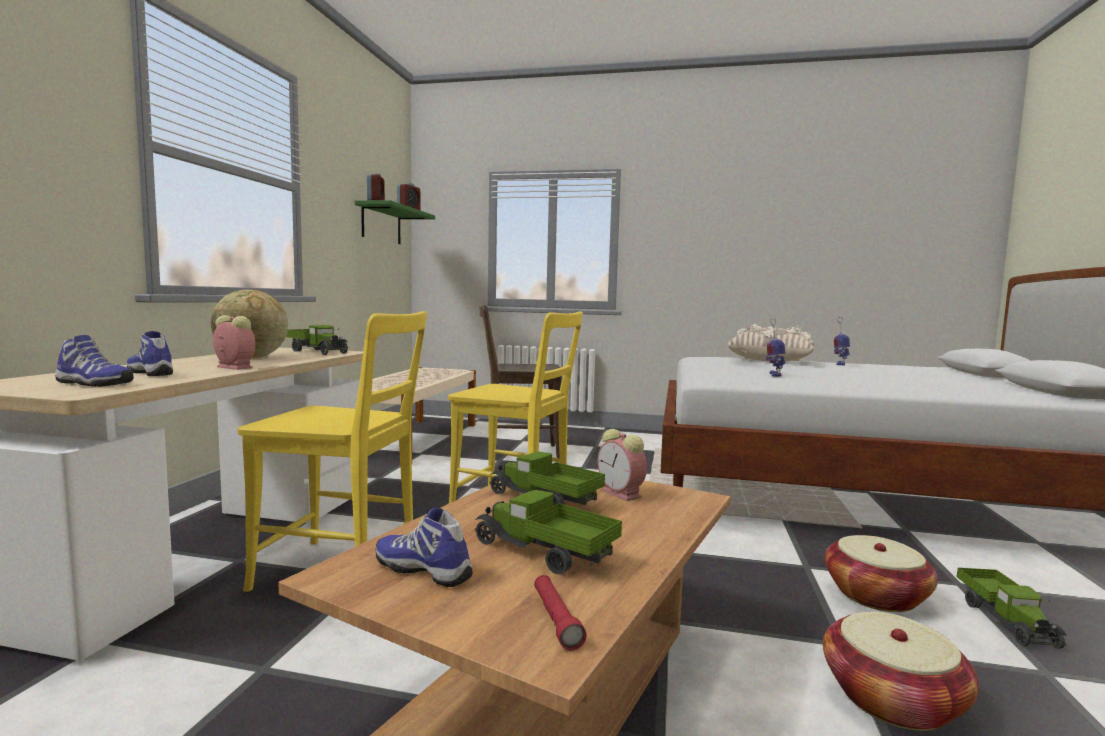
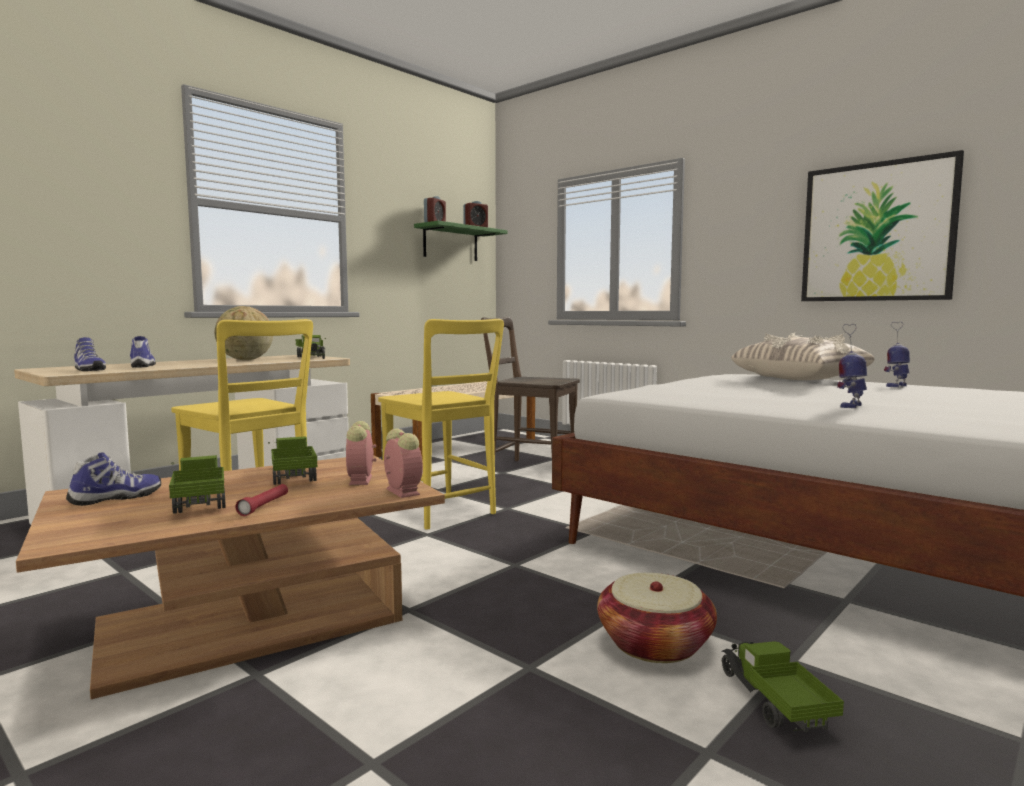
camera: 30 degrees right, 0 degrees up
alarm clock [213,315,255,370] -> alarm clock moved to [384,428,423,498]
shoe [376,508,473,587] -> shoe turned 75 degrees clockwise [66,452,161,506]
red flashlight [534,575,587,651] -> red flashlight moved to [236,484,288,516]
toy robot [766,318,786,377] -> toy robot moved to [837,324,867,408]
basket [823,612,979,731] -> none
toy truck [957,568,1067,649] -> toy truck turned 135 degrees clockwise [721,641,844,732]
none -> picture [801,150,964,301]

